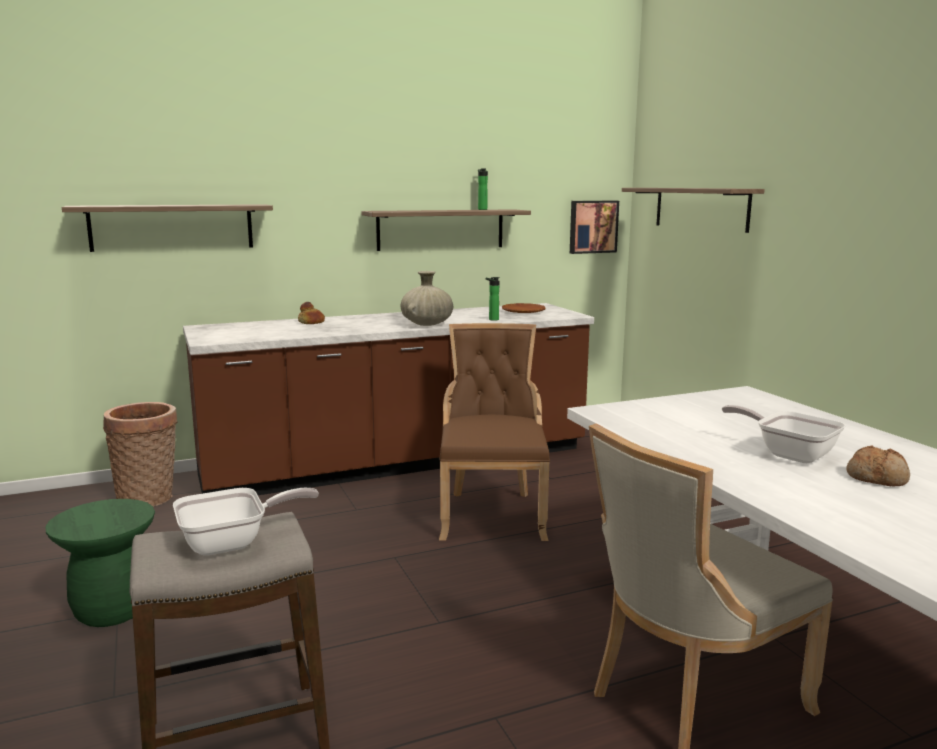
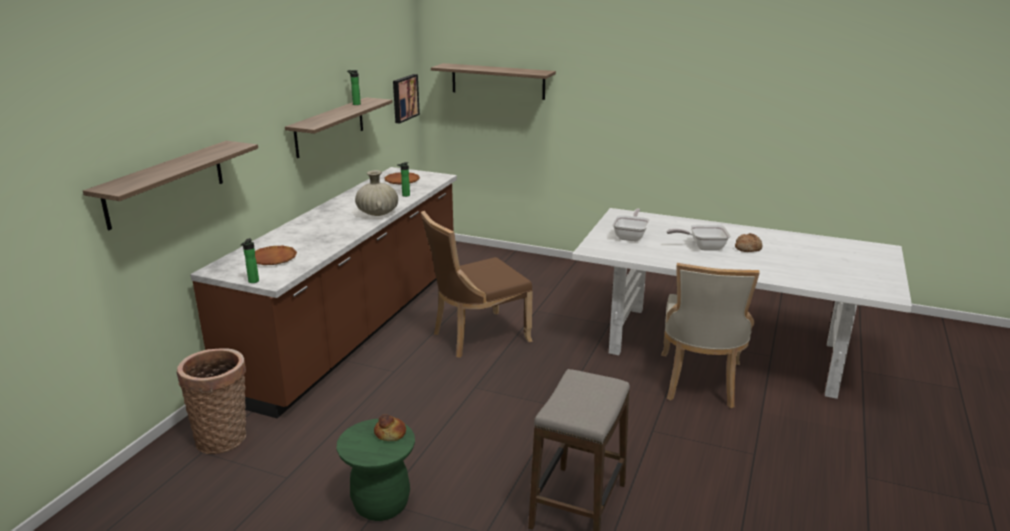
camera: 45 degrees left, 10 degrees up
frying pan [173,488,319,556] -> frying pan moved to [612,209,650,241]
bread [298,302,325,324] -> bread moved to [374,414,406,441]
brown chair [439,323,550,541] -> brown chair turned 75 degrees counterclockwise [421,211,533,358]
none -> bottle [241,238,259,283]
none -> brown plate [255,246,297,265]

